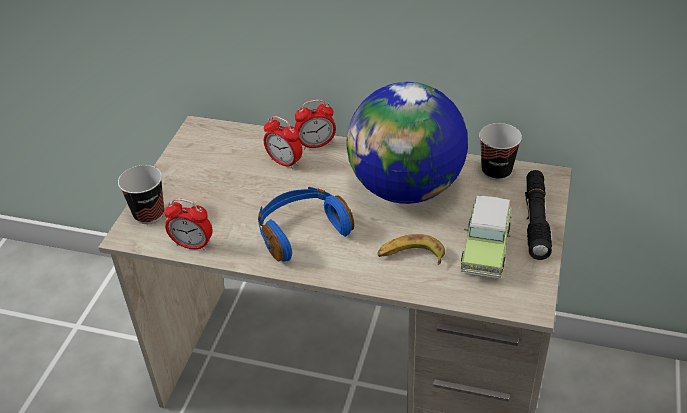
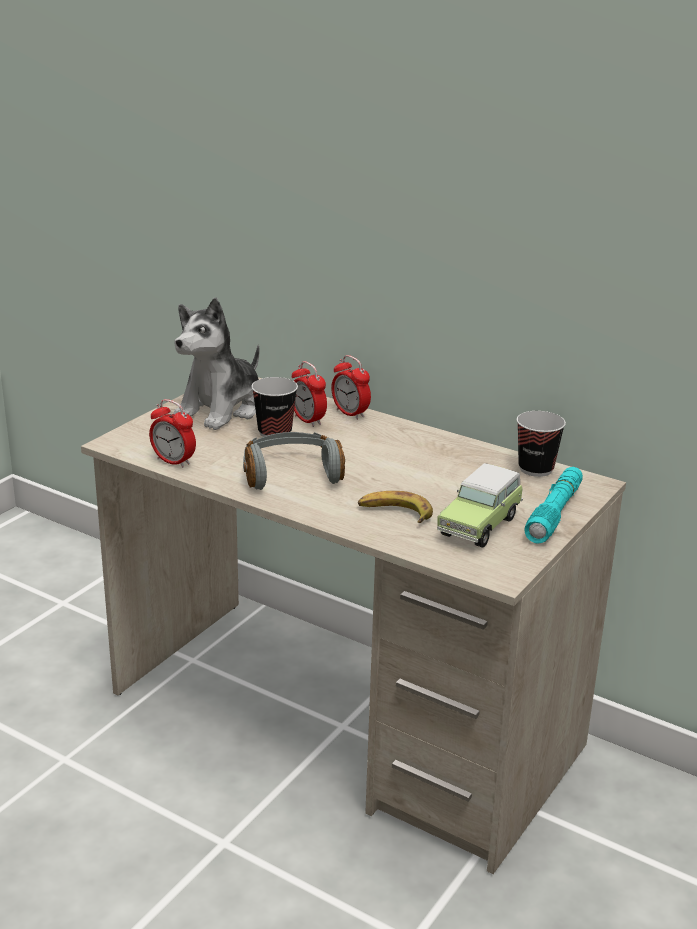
camera: 15 degrees right, 15 degrees down
cup [118,165,164,224] -> cup moved to [251,377,298,437]
blue headphones [258,187,354,262] -> grey headphones [243,432,345,490]
alarm clock [295,99,336,150] -> alarm clock turned 45 degrees clockwise [331,355,371,420]
globe [346,82,468,204] -> none
black flashlight [525,170,552,260] -> turquoise flashlight [524,467,583,543]
none -> plush toy [173,298,260,430]

